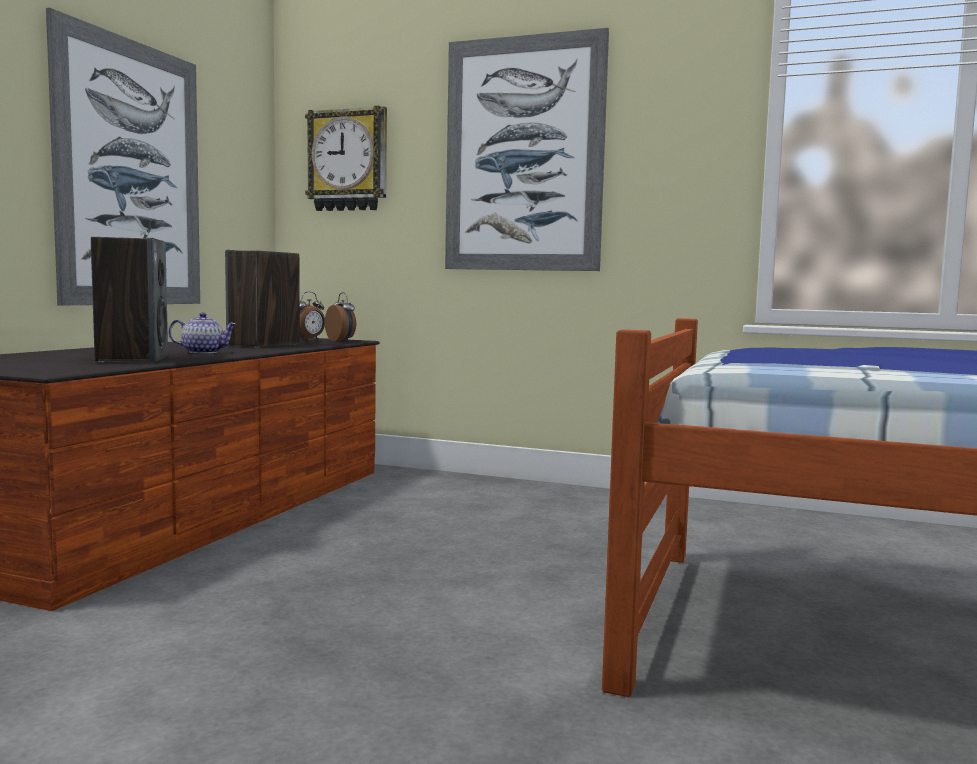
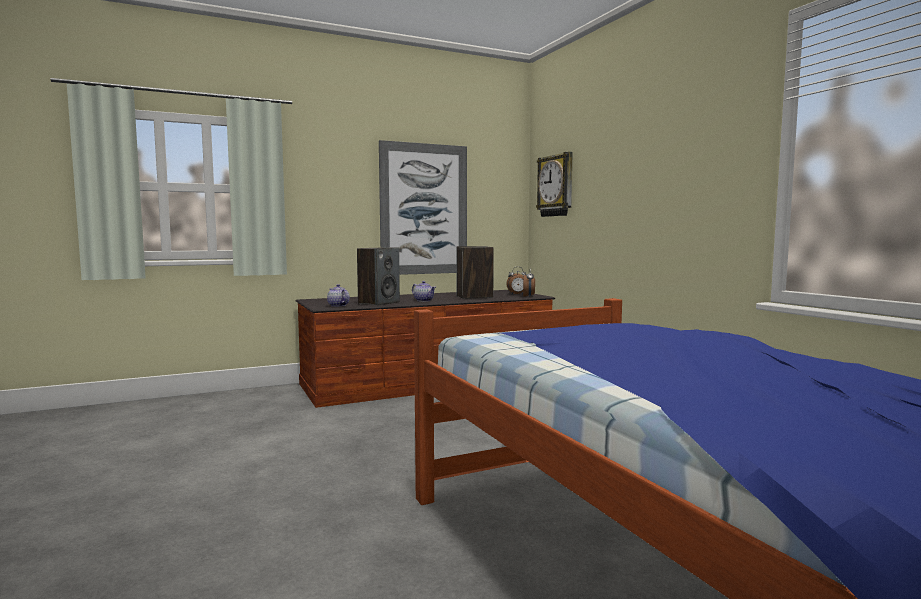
camera: 45 degrees right, 0 degrees up
picture [445,28,609,271] -> none
none -> teapot [327,284,350,307]

